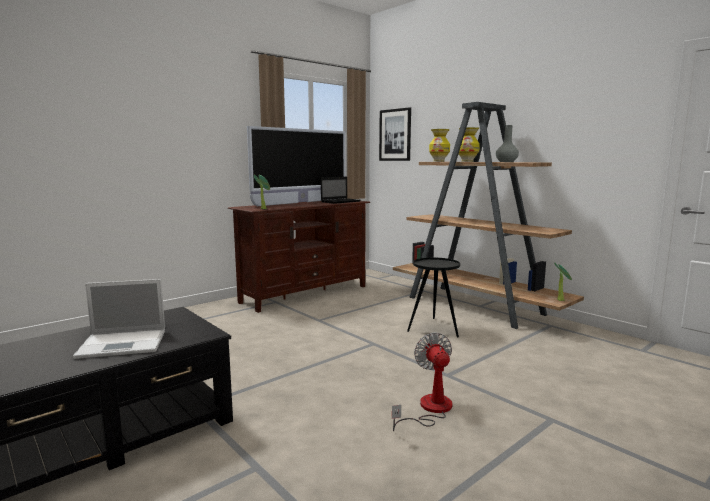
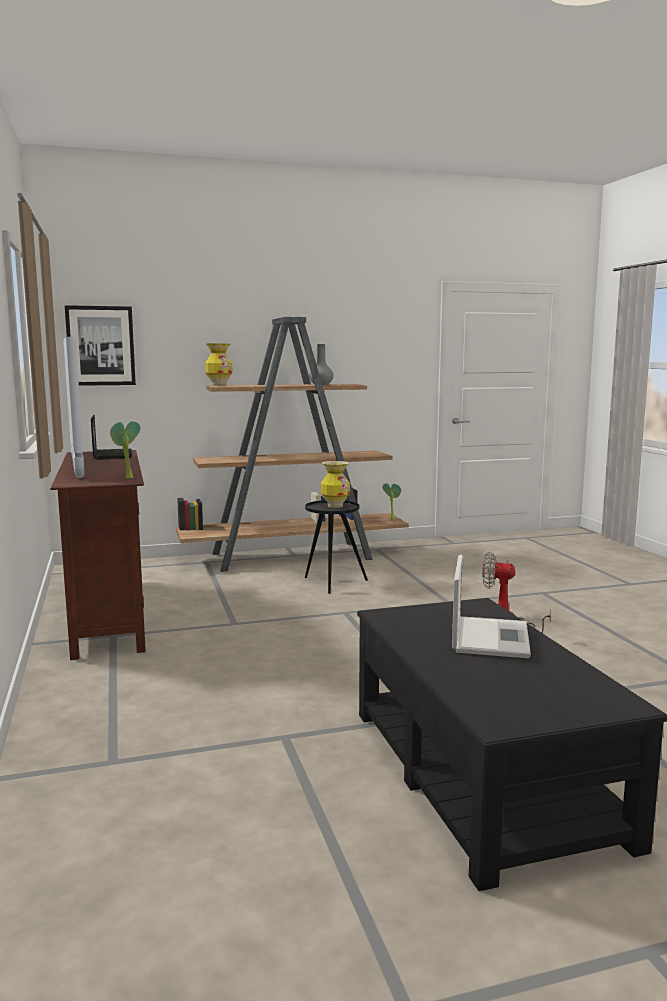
camera: 65 degrees left, 0 degrees up
vase [459,127,480,162] -> vase moved to [321,461,350,508]

